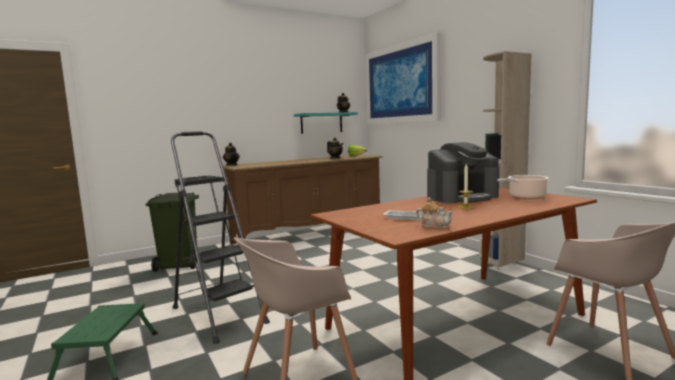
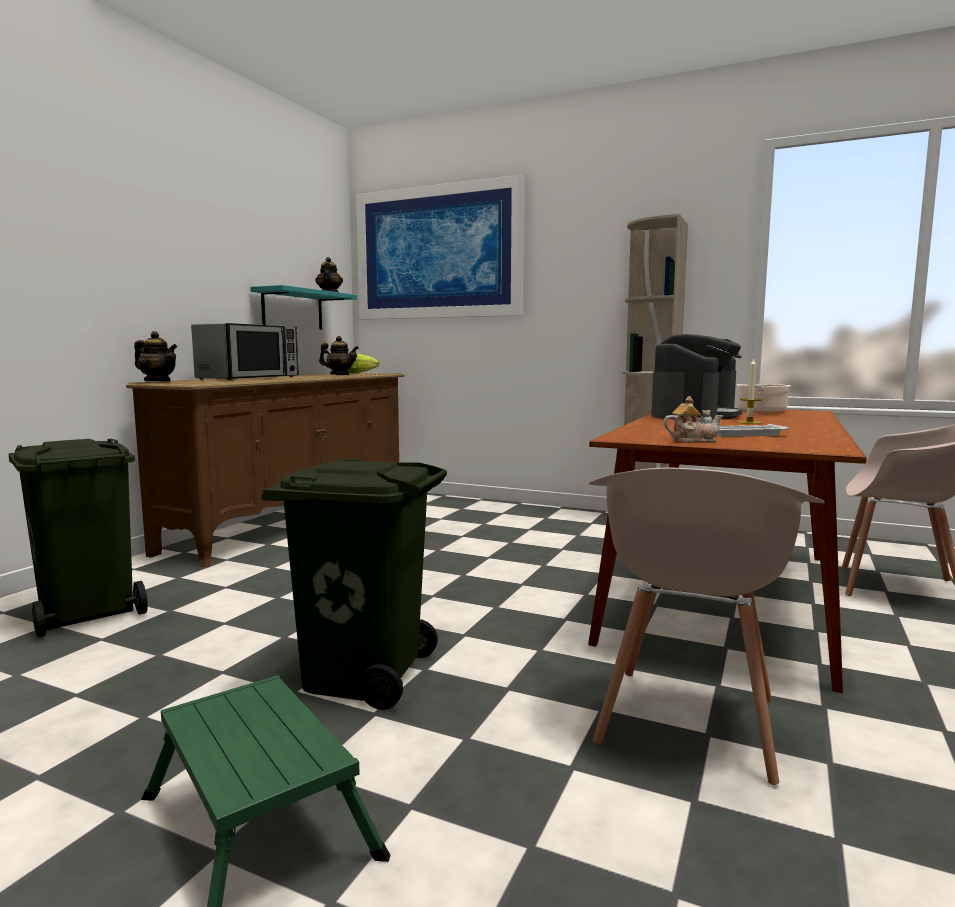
camera: 35 degrees left, 0 degrees up
step ladder [171,131,270,344] -> green trash can [261,459,447,710]
teapot [416,197,453,229] -> teapot moved to [664,396,723,443]
none -> microwave [191,323,299,380]

